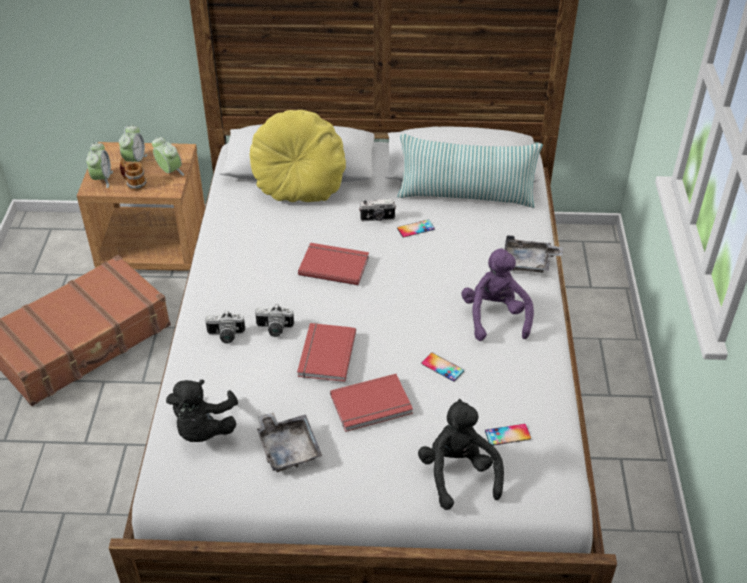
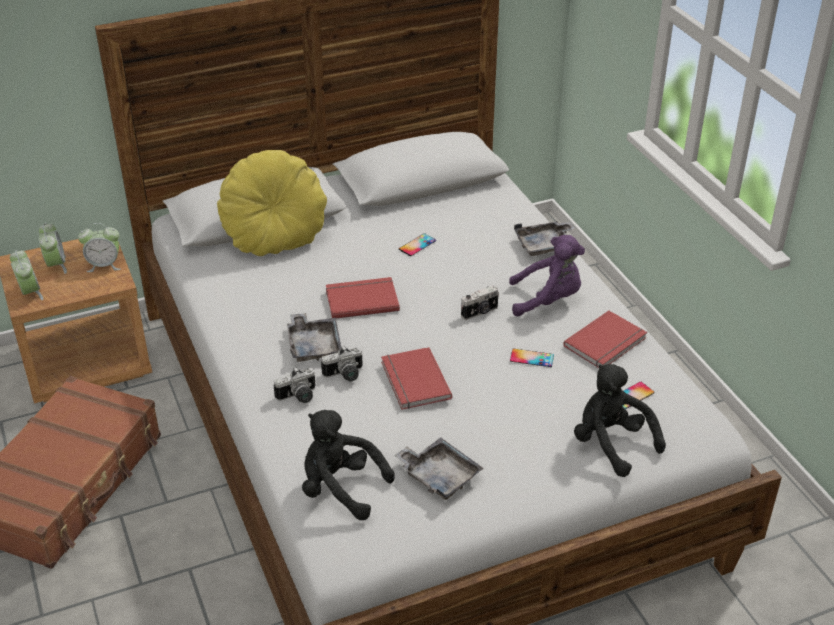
camera: 25 degrees left, 5 degrees down
mug [120,158,147,191] -> none
alarm clock [152,137,184,176] -> alarm clock turned 150 degrees clockwise [78,223,121,272]
black plush toy [166,380,238,442] -> black plush toy turned 135 degrees clockwise [302,410,395,520]
red book [330,374,413,432] -> red book moved to [563,311,647,368]
camera [359,199,397,221] -> camera moved to [461,285,499,320]
pillow [398,134,543,208] -> none
purple plush toy [462,248,534,341] -> purple plush toy turned 120 degrees clockwise [509,235,585,317]
none -> grey tray [287,313,341,362]

